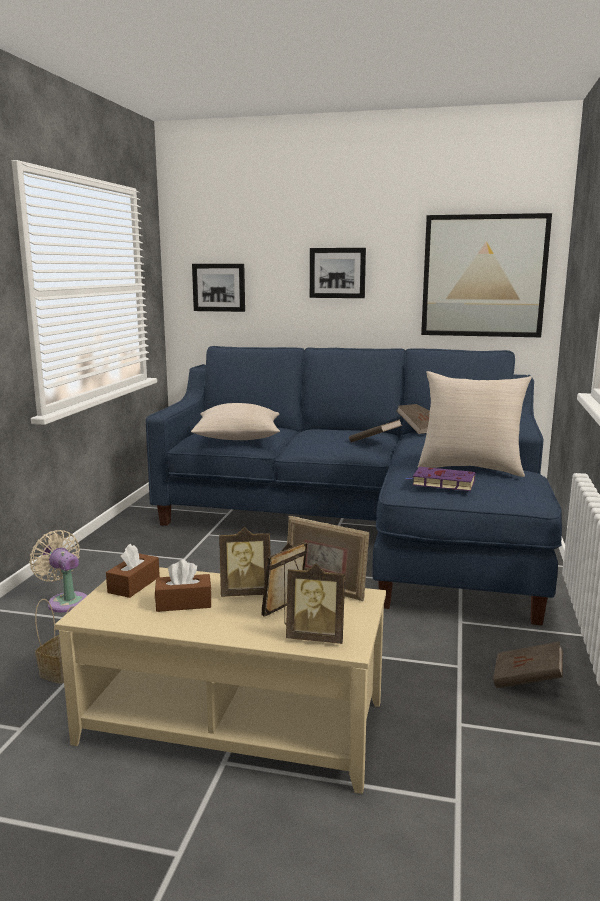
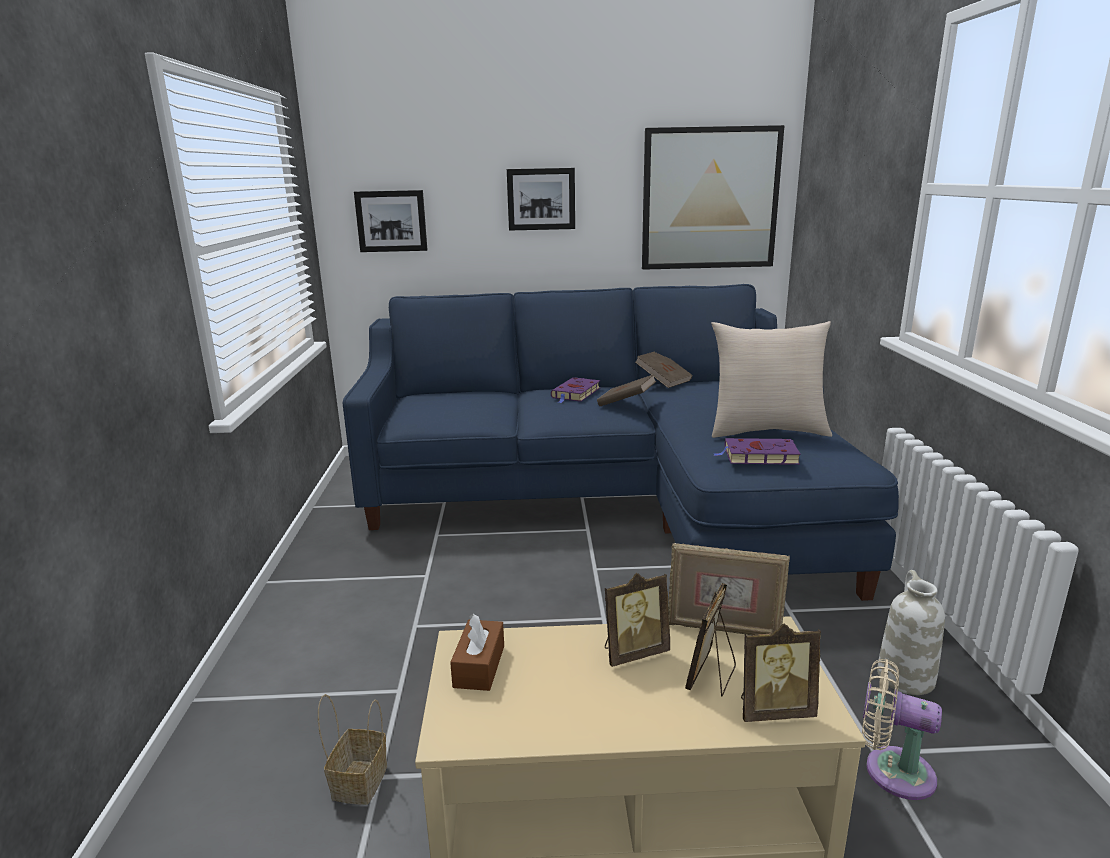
camera: 15 degrees left, 5 degrees up
beige fan [29,530,87,613] -> beige fan moved to [862,659,942,800]
brown tissue box [155,560,212,612] -> none
beige pillow [191,403,280,440] -> none
brown book [493,642,563,688] -> white vase [877,570,945,695]
none -> purple book [551,377,600,403]

